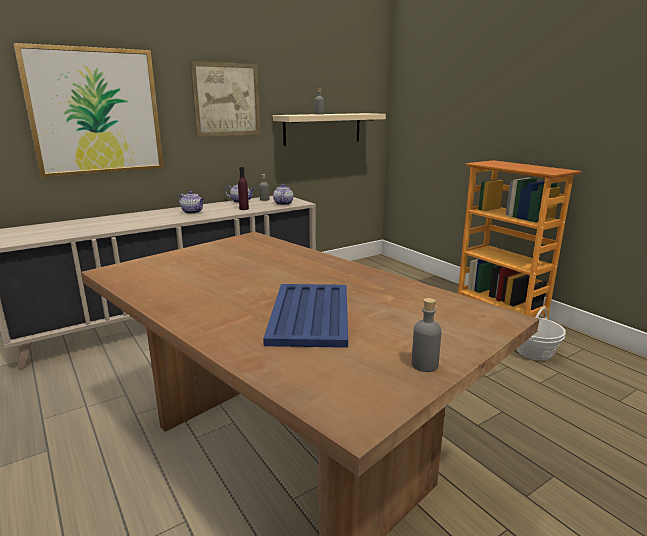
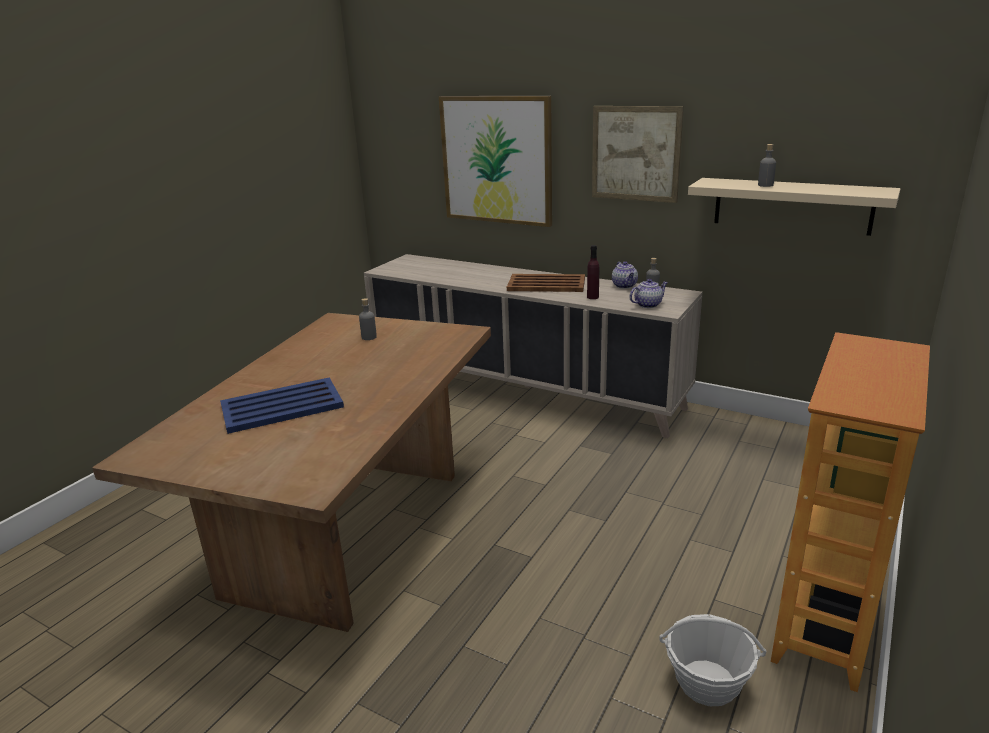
camera: 65 degrees right, 5 degrees up
teapot [178,191,205,214] -> brown tray [507,274,585,292]
grey bottle [412,298,442,372] -> grey bottle moved to [359,298,377,340]

